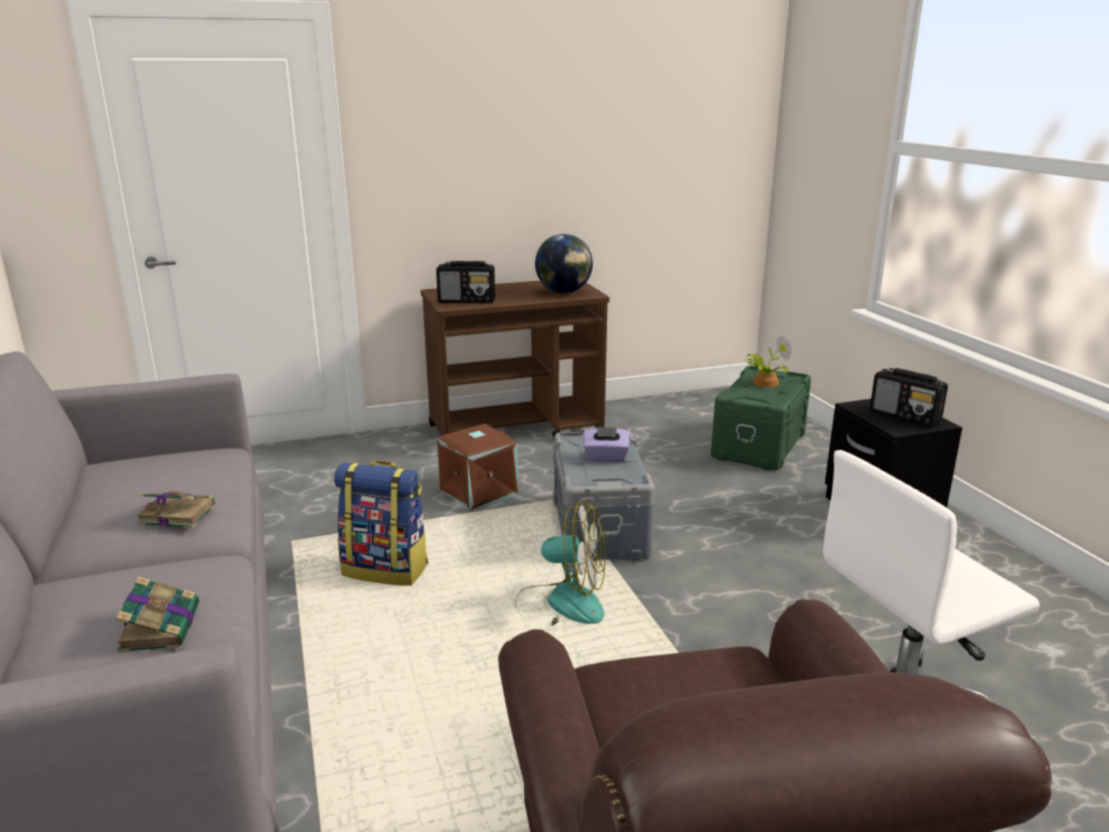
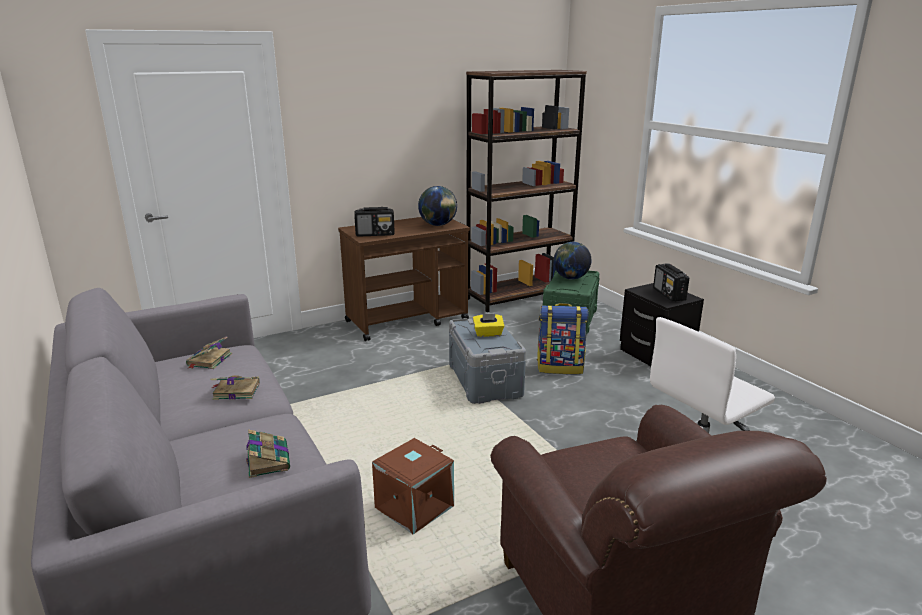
camera: 10 degrees left, 0 degrees up
backpack [334,460,428,586] -> backpack moved to [537,303,589,374]
brown storage box [437,424,518,511] -> brown storage box moved to [372,438,454,534]
fan [515,501,605,626] -> none
purple tissue box [584,426,630,462] -> yellow tissue box [473,314,504,337]
potted plant [745,336,792,387] -> globe [554,241,591,280]
radio [870,368,948,427] -> radio turned 45 degrees clockwise [653,263,689,302]
none -> book [186,336,232,369]
none -> brown bookcase [466,70,587,312]

